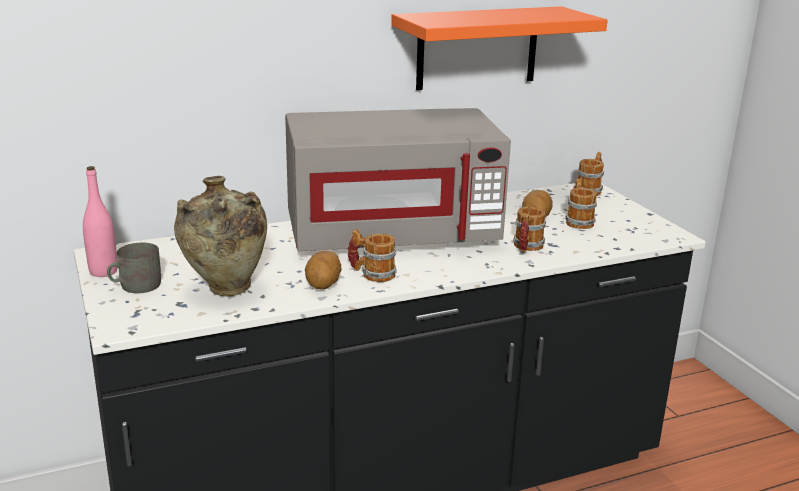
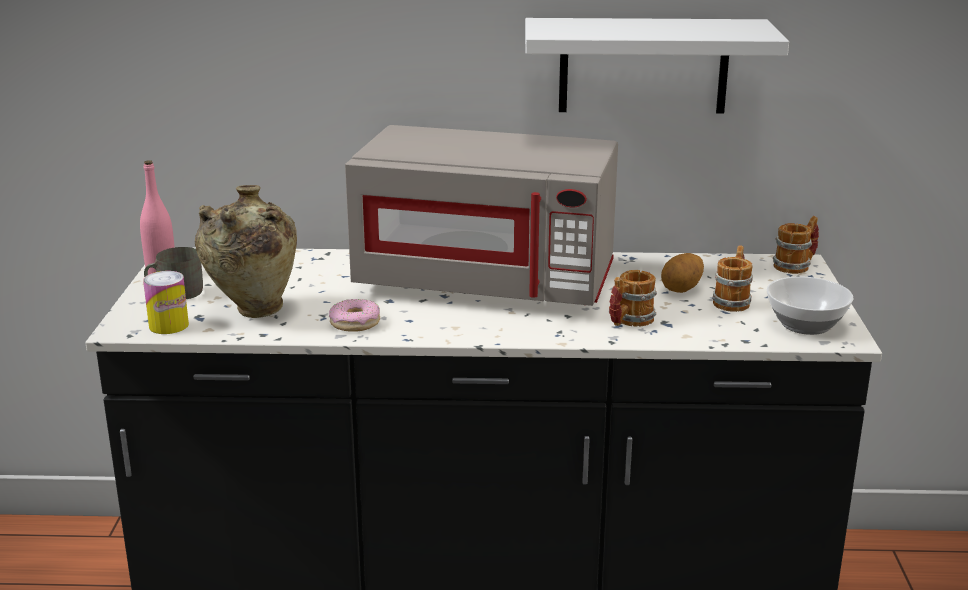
camera: 25 degrees right, 0 degrees up
potato [305,250,342,289] -> donut [329,299,380,332]
mug [347,229,397,282] -> none
orange shelf [391,6,608,90] -> white shelf [525,18,789,114]
none -> can [143,271,189,334]
none -> bowl [767,276,853,335]

